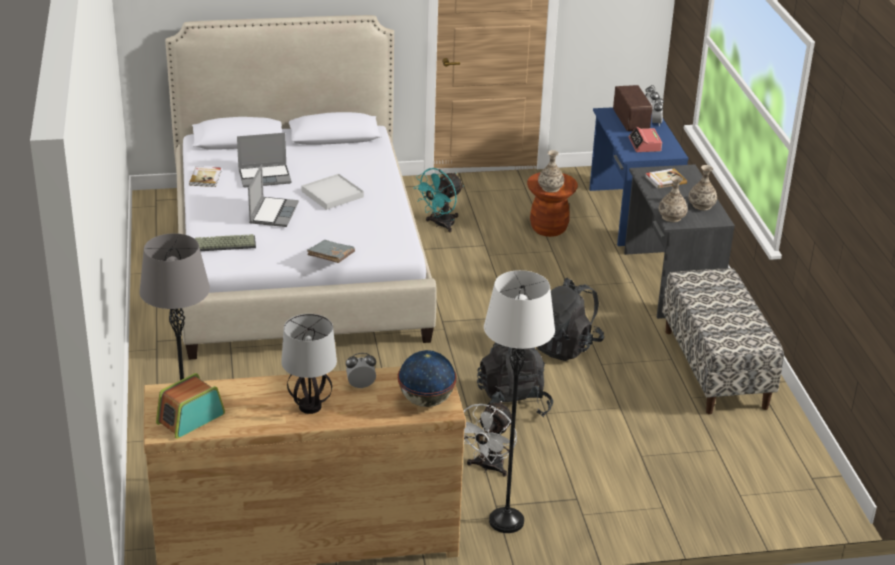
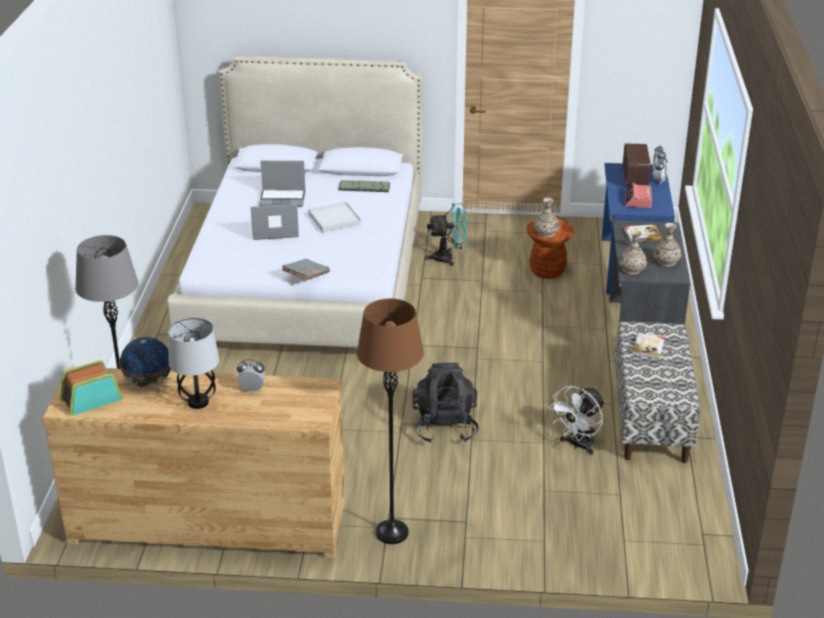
camera: 15 degrees right, 0 degrees up
book [189,167,221,187] -> book moved to [632,333,665,359]
keyboard [195,234,256,251] -> keyboard moved to [338,180,390,192]
laptop [248,164,299,227] -> laptop turned 120 degrees counterclockwise [251,204,299,240]
globe [398,350,457,407] -> globe moved to [119,337,171,388]
turquoise fan [413,168,464,232] -> turquoise fan turned 150 degrees counterclockwise [425,203,467,266]
white fan [464,401,517,477] -> white fan moved to [549,386,605,455]
white floor lamp [484,270,555,533] -> brown floor lamp [357,299,424,544]
black backpack [537,278,604,361] -> none

